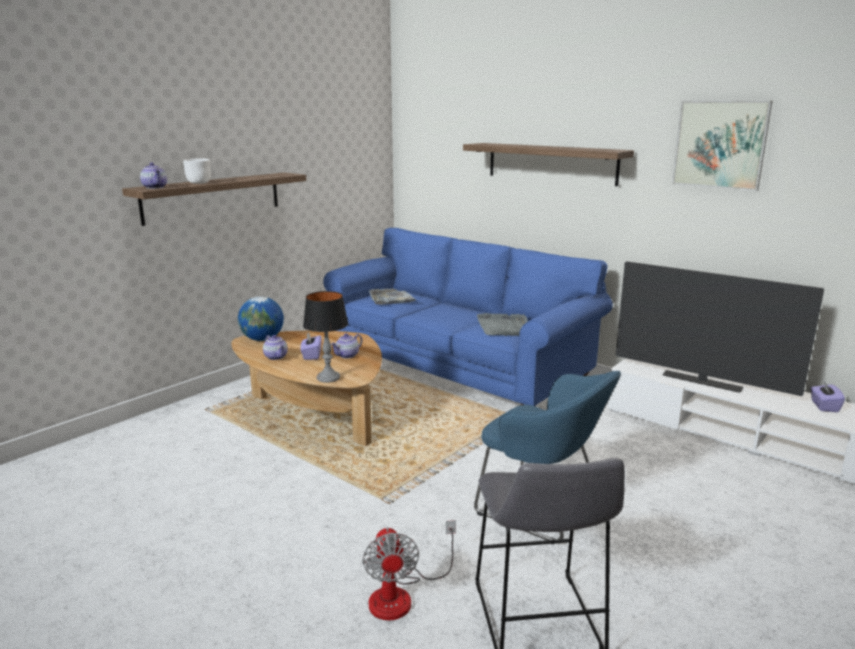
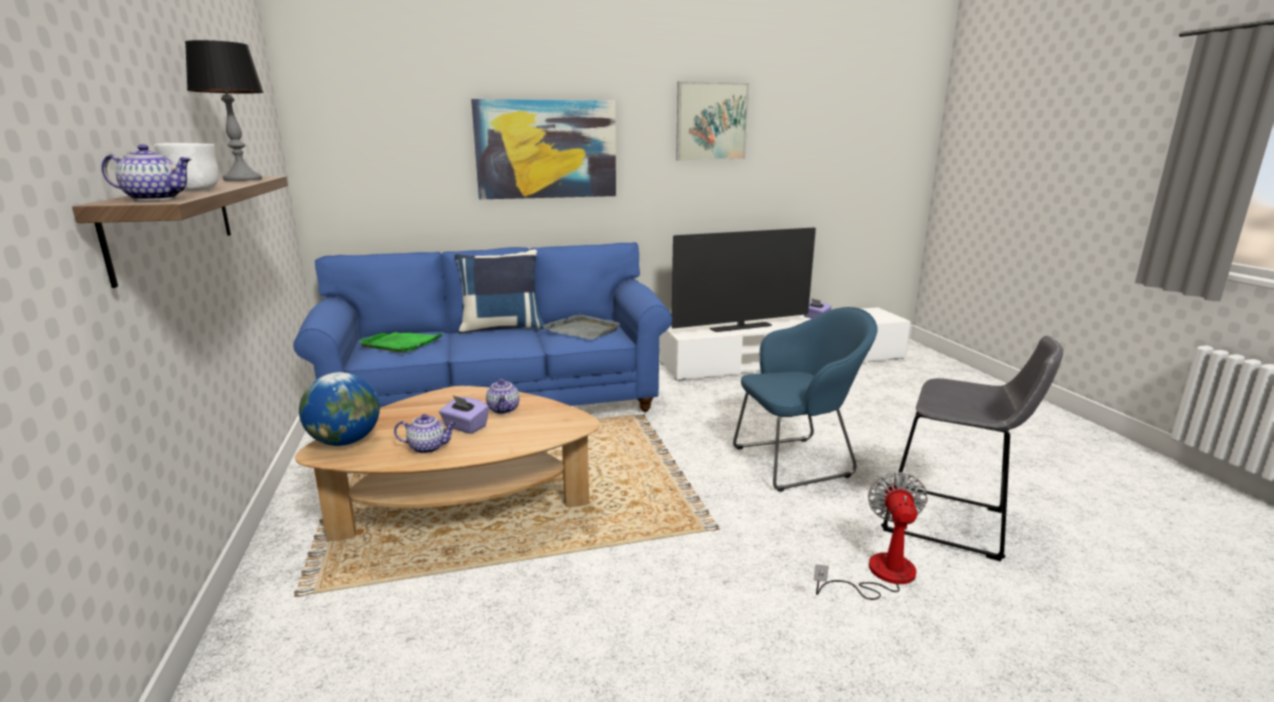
camera: 55 degrees left, 0 degrees up
table lamp [303,291,348,383] -> table lamp moved to [185,40,264,181]
fan [362,520,456,620] -> fan turned 105 degrees counterclockwise [814,472,928,600]
grey tray [369,288,416,305] -> green tray [359,332,443,353]
shelf [463,143,634,186] -> picture [471,99,616,199]
none -> blue pillow [455,249,545,334]

